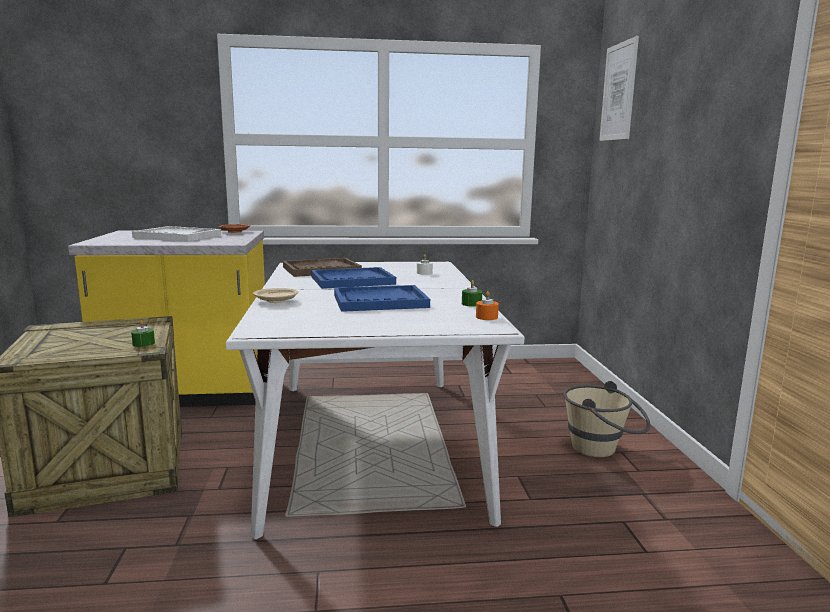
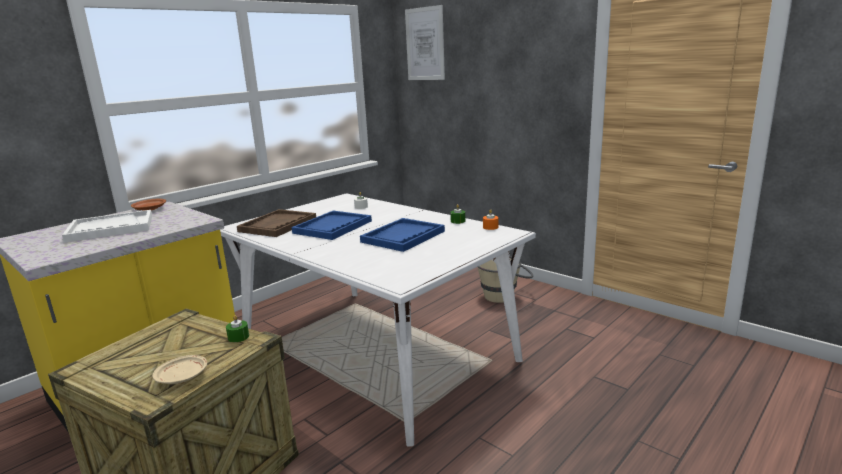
camera: 40 degrees left, 5 degrees up
beige plate [253,288,298,303] -> beige plate moved to [152,355,207,384]

